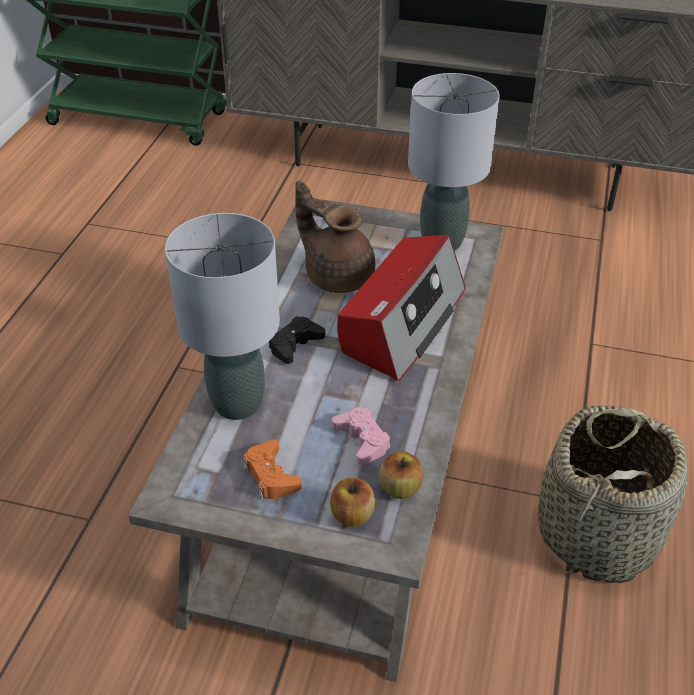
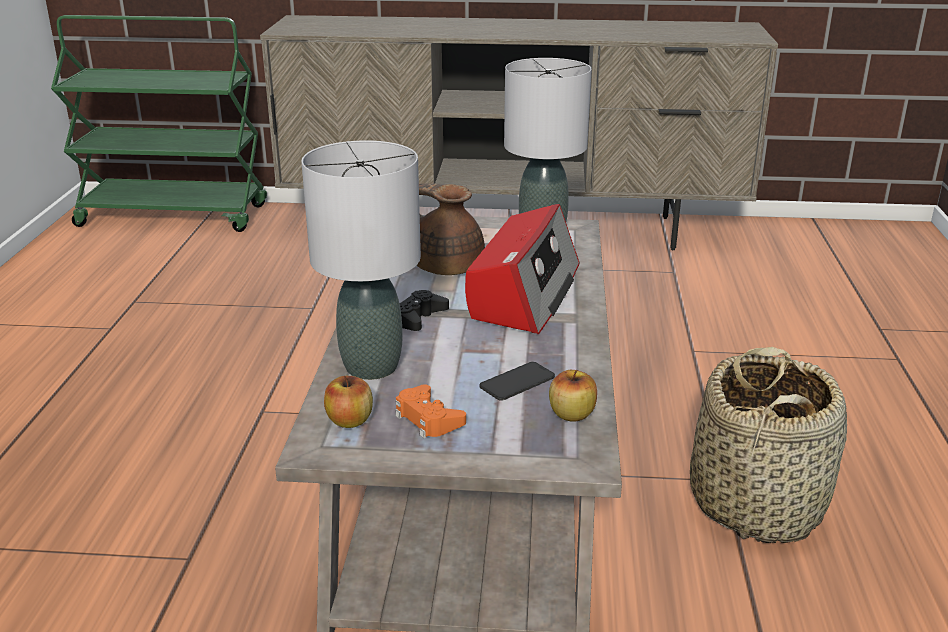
camera: 10 degrees left, 15 degrees down
apple [330,478,375,527] -> apple moved to [324,376,373,428]
pink game controller [332,407,390,465] -> phone [480,362,555,401]

